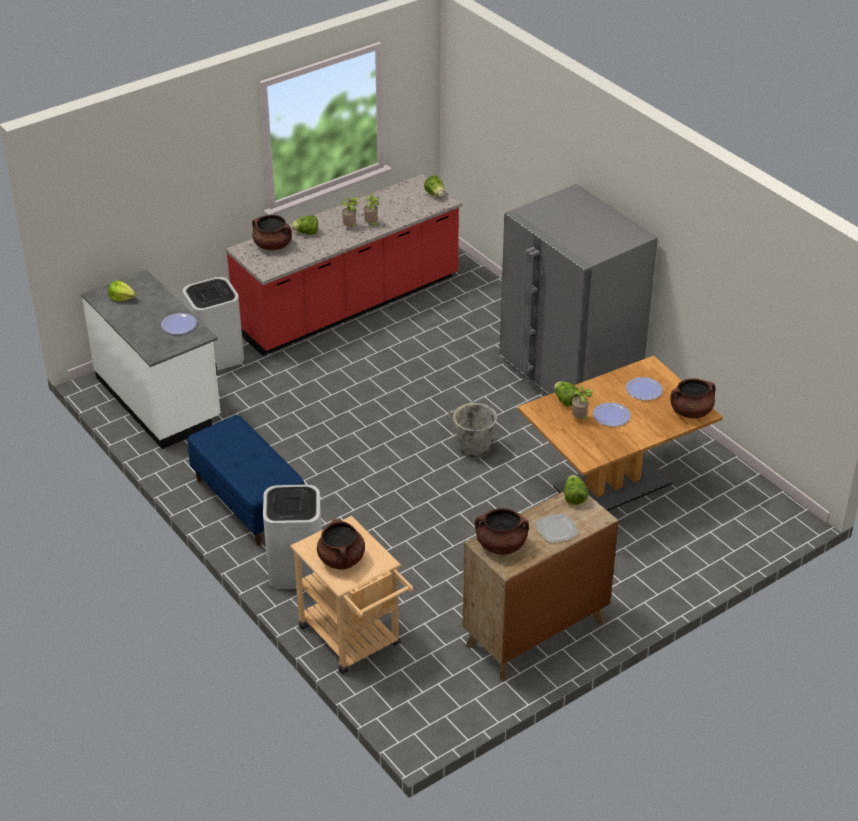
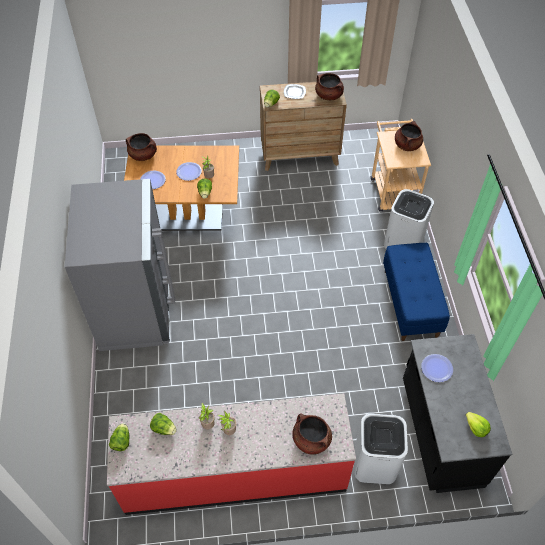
camera: 150 degrees left, 15 degrees up
white counter [81,269,221,449] -> black counter [403,334,512,493]
lettuce [292,216,318,235] -> lettuce moved to [150,413,177,435]
grey bucket [448,401,498,459] -> none

